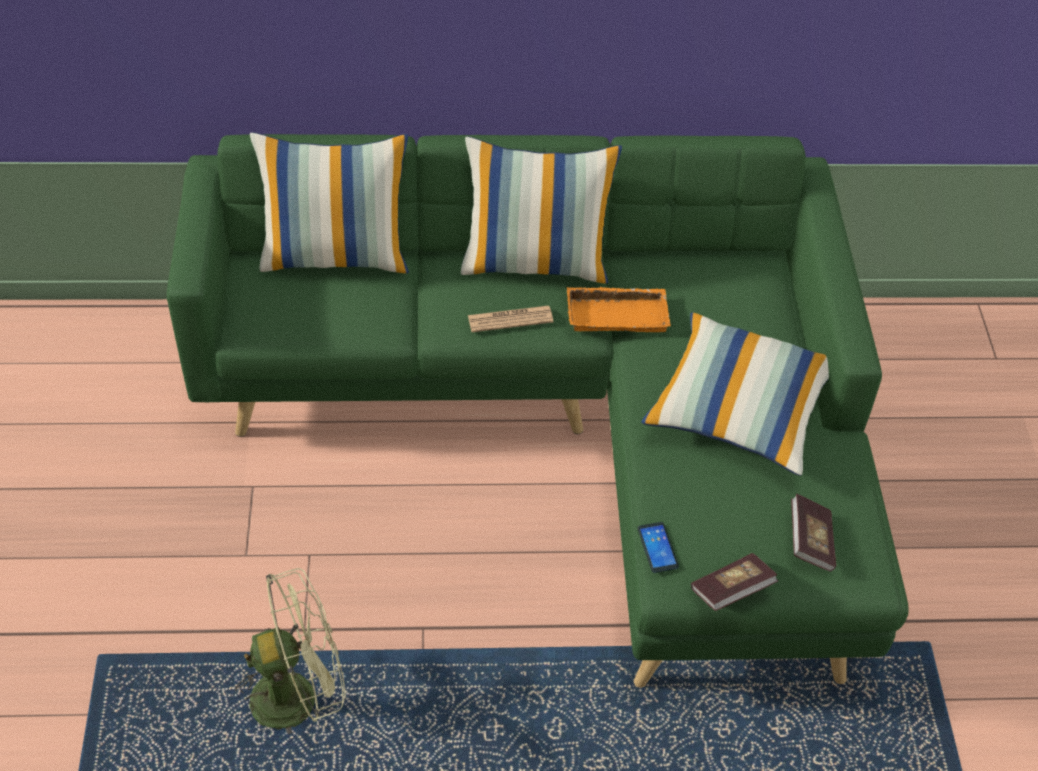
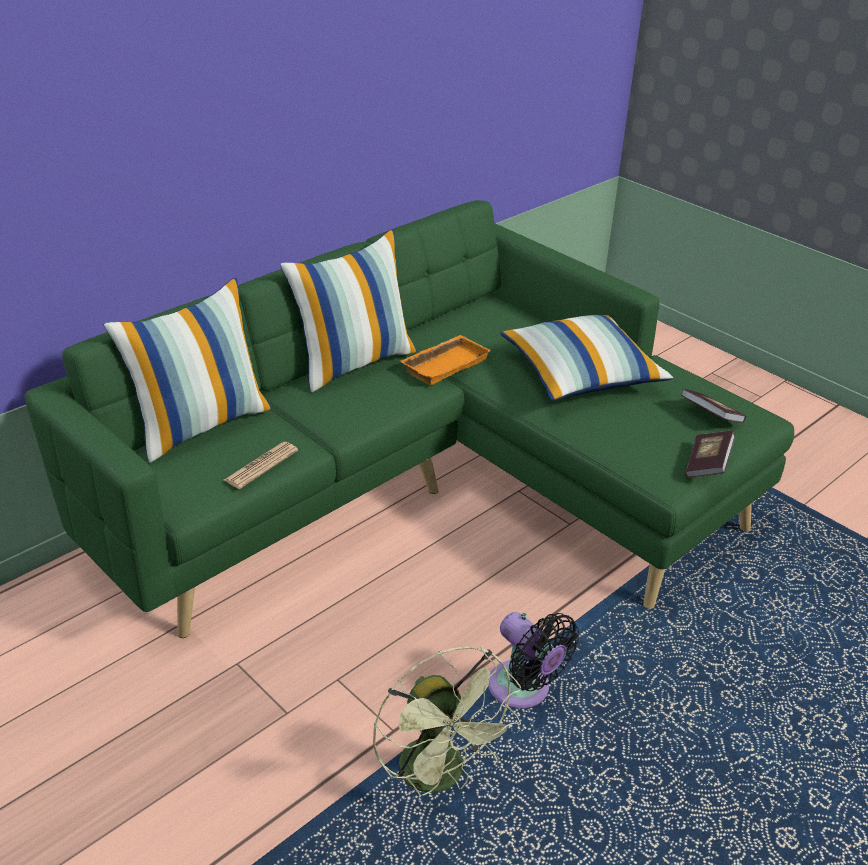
camera: 40 degrees left, 15 degrees down
green fan [235,568,346,734] -> green fan turned 120 degrees clockwise [373,646,521,796]
newspaper [468,306,554,332] -> newspaper moved to [224,442,298,489]
phone [637,522,679,573] -> none
none -> black fan [488,612,579,709]

